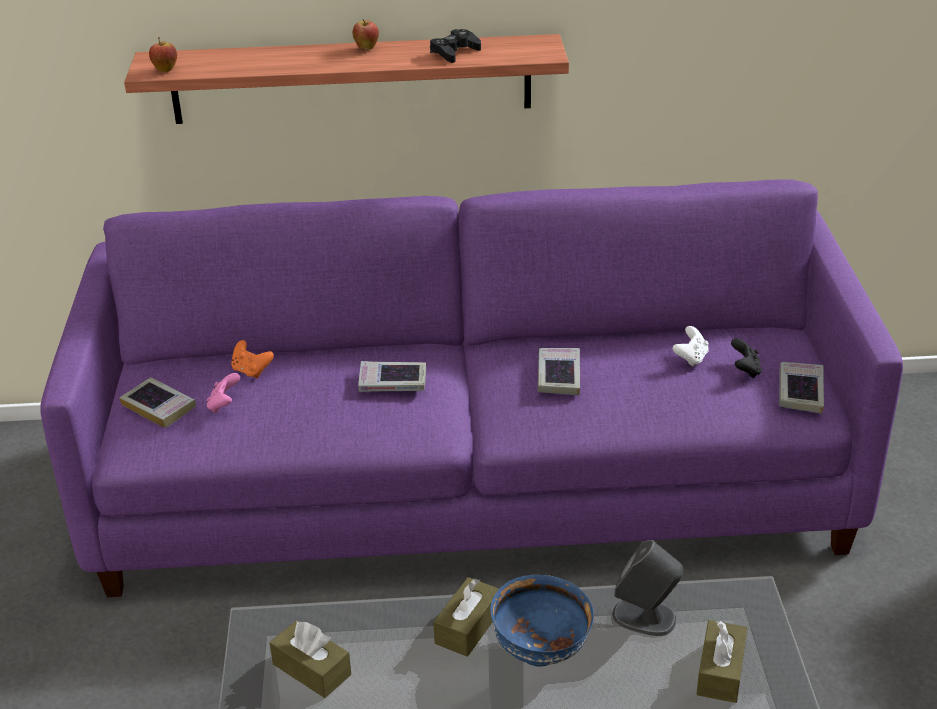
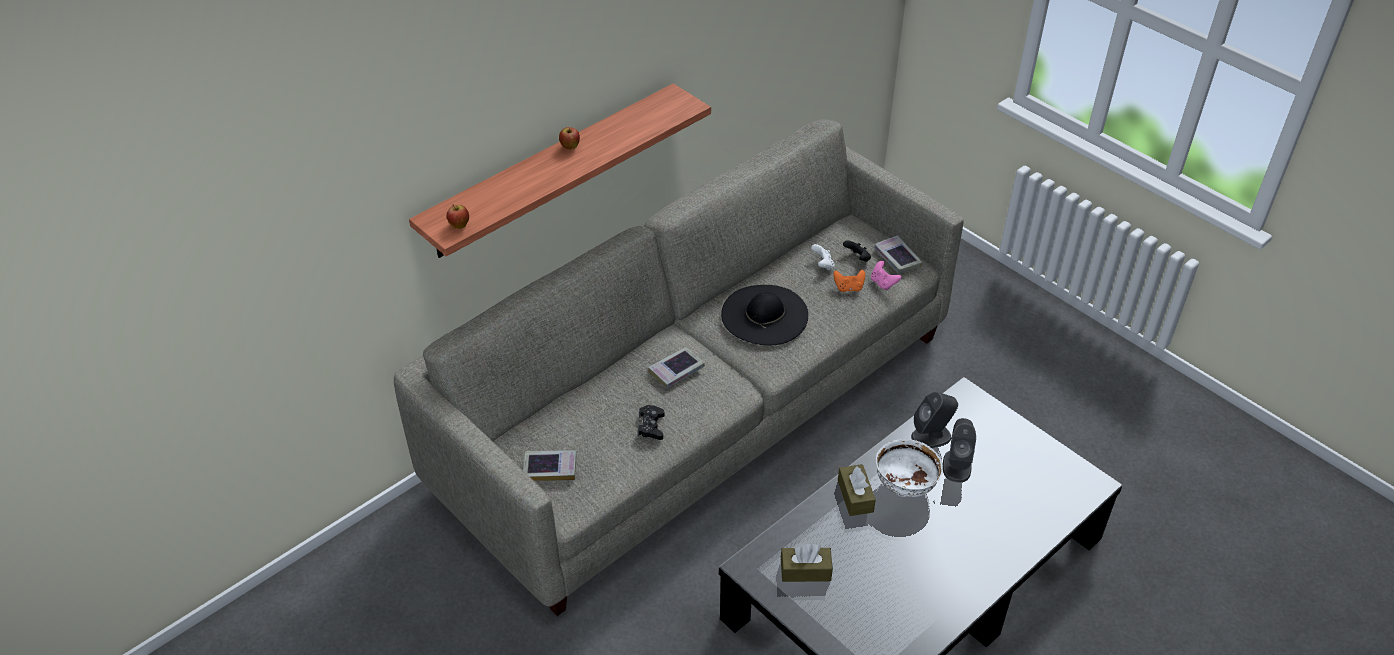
camera: 40 degrees left, 10 degrees up
purple sofa [40,179,903,597] -> grey sofa [394,120,964,616]
pink game controller [206,373,240,413] -> pink game controller moved to [871,261,901,290]
orange game controller [231,340,274,378] -> orange game controller moved to [833,269,865,292]
black game controller [430,29,481,63] -> black game controller moved to [638,405,665,440]
blue bowl [490,575,594,667] -> white bowl [876,439,943,497]
book [538,348,580,396] -> black hat [721,285,808,345]
brown tissue box [696,620,748,703] -> none
none -> grey speaker [943,418,976,482]

